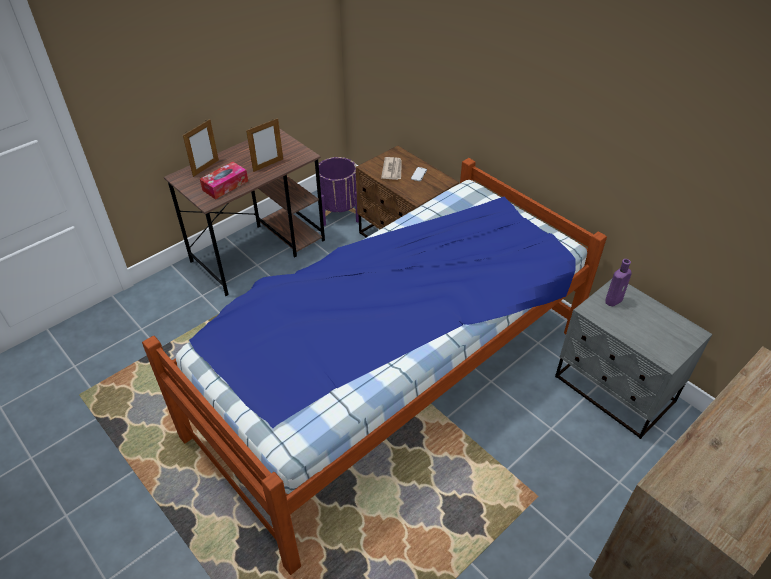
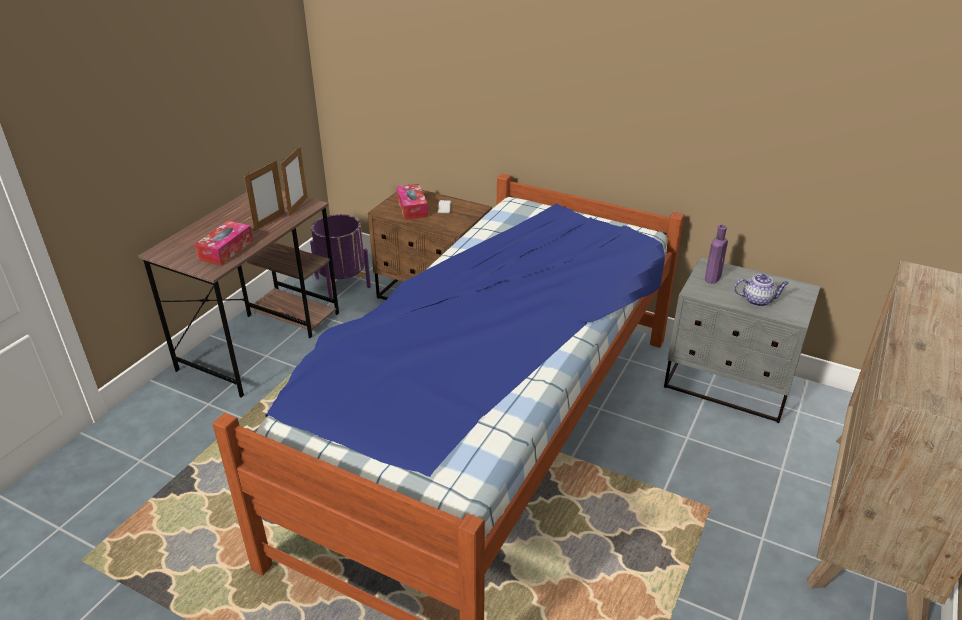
camera: 20 degrees left, 10 degrees down
picture frame [183,119,219,177] -> picture frame moved to [280,146,308,216]
newspaper [381,157,402,180] -> tissue box [396,184,428,220]
none -> teapot [734,274,789,306]

